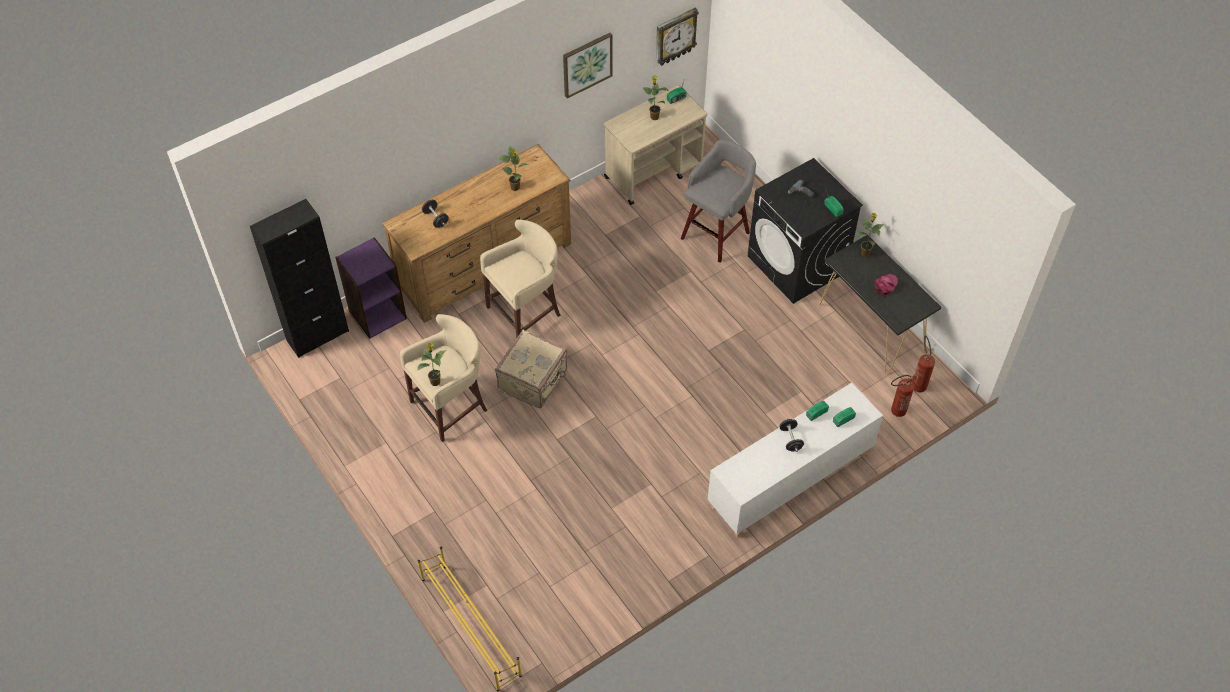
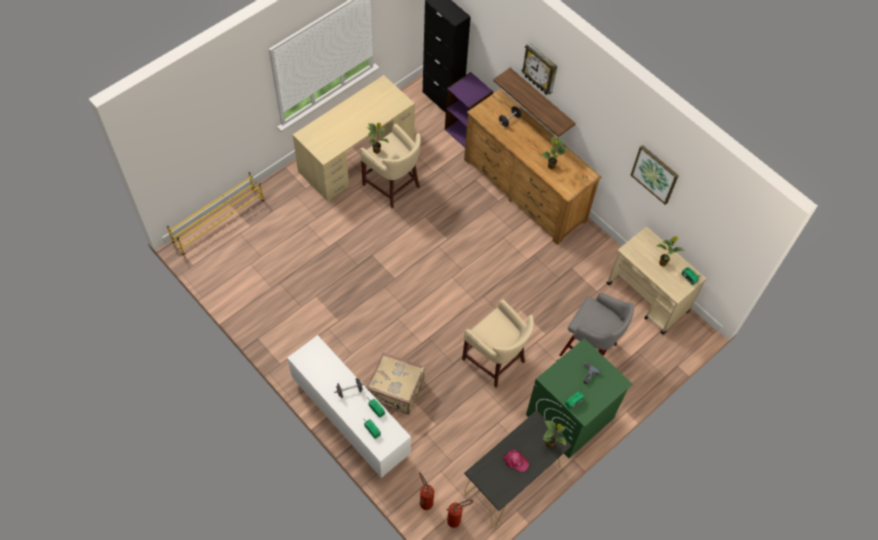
camera: 80 degrees right, 5 degrees up
beige stool [480,219,561,338] -> beige stool moved to [462,299,534,388]
beige suitcase [495,330,567,408] -> beige suitcase moved to [367,352,425,415]
wall clock [656,8,699,66] -> wall clock moved to [521,43,557,95]
black washing machine [747,158,863,304] -> green washing machine [526,338,632,458]
none -> beige desk [293,75,415,201]
none -> shelf [493,68,575,137]

